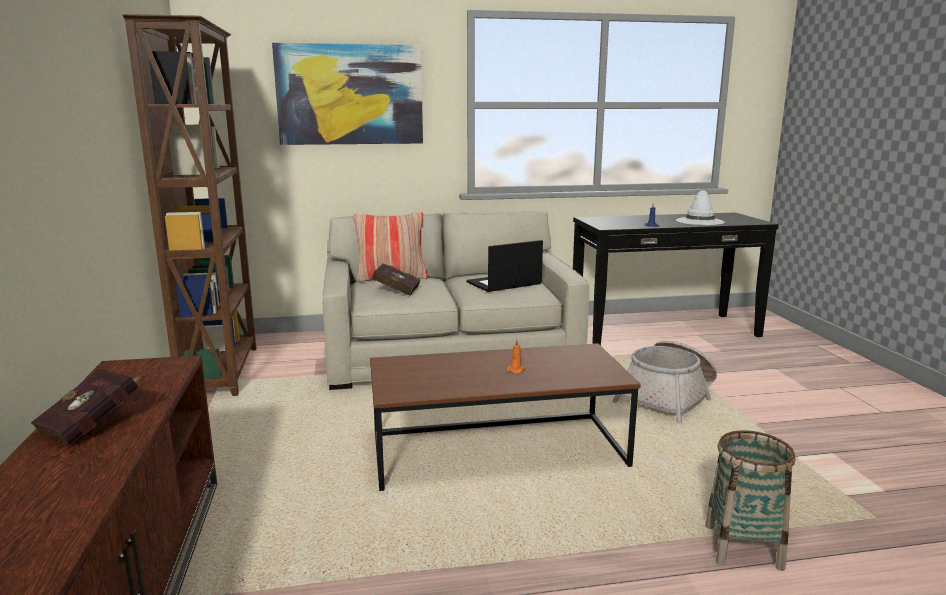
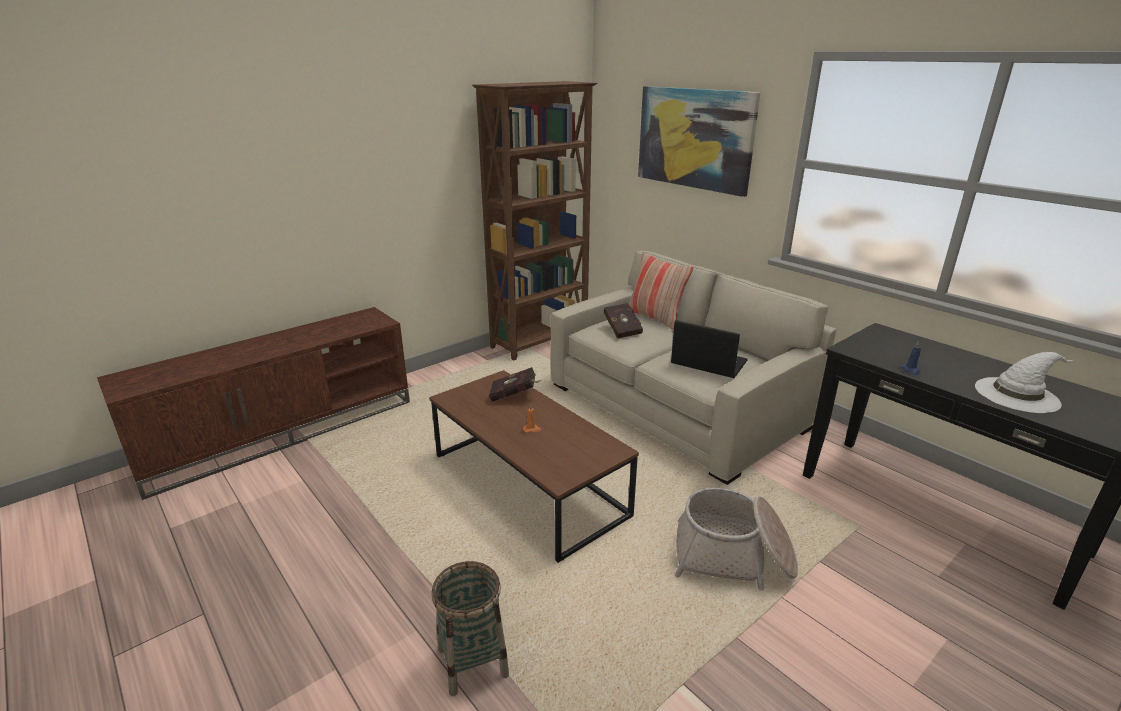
camera: 60 degrees right, 10 degrees up
red book [31,369,141,445] -> red book moved to [489,367,541,402]

